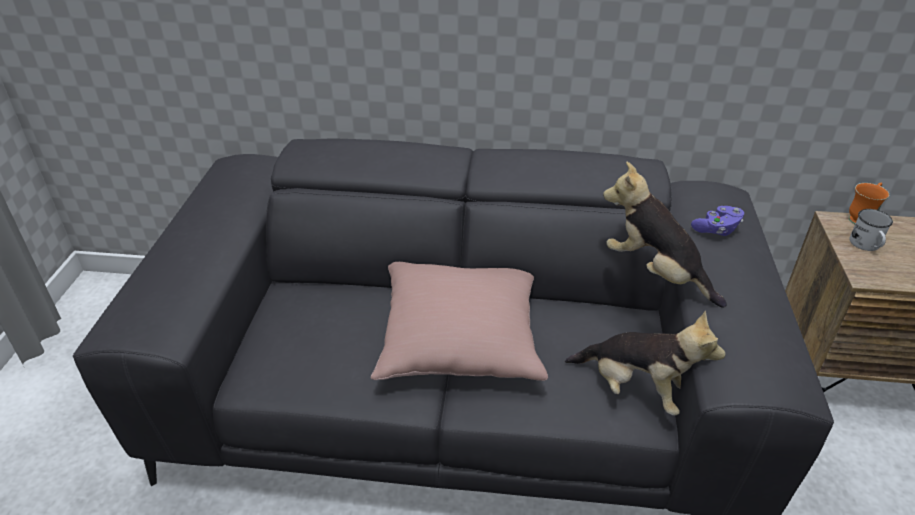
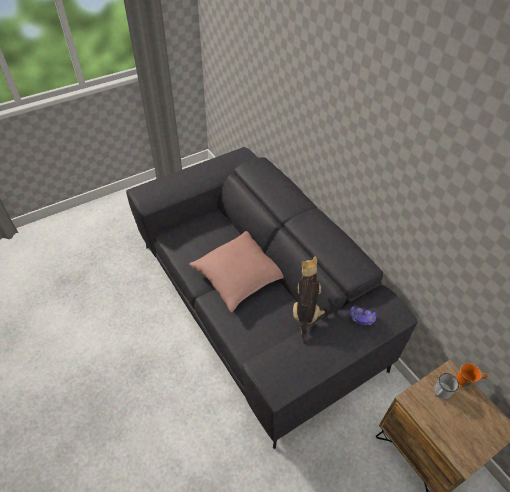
camera: 50 degrees right, 10 degrees up
plush toy [565,311,725,416] -> none

